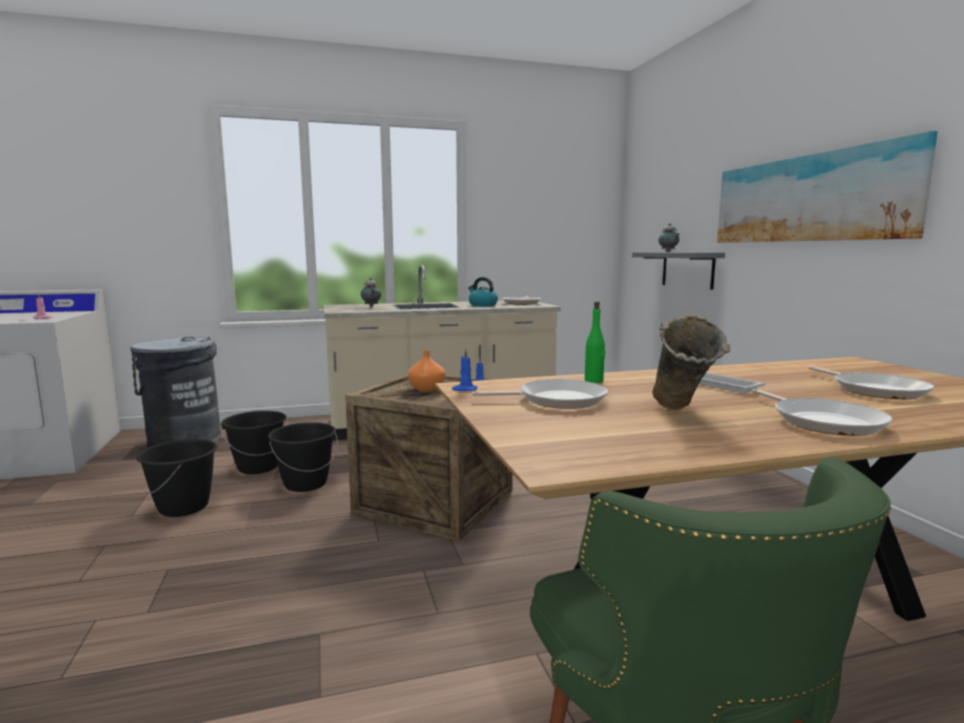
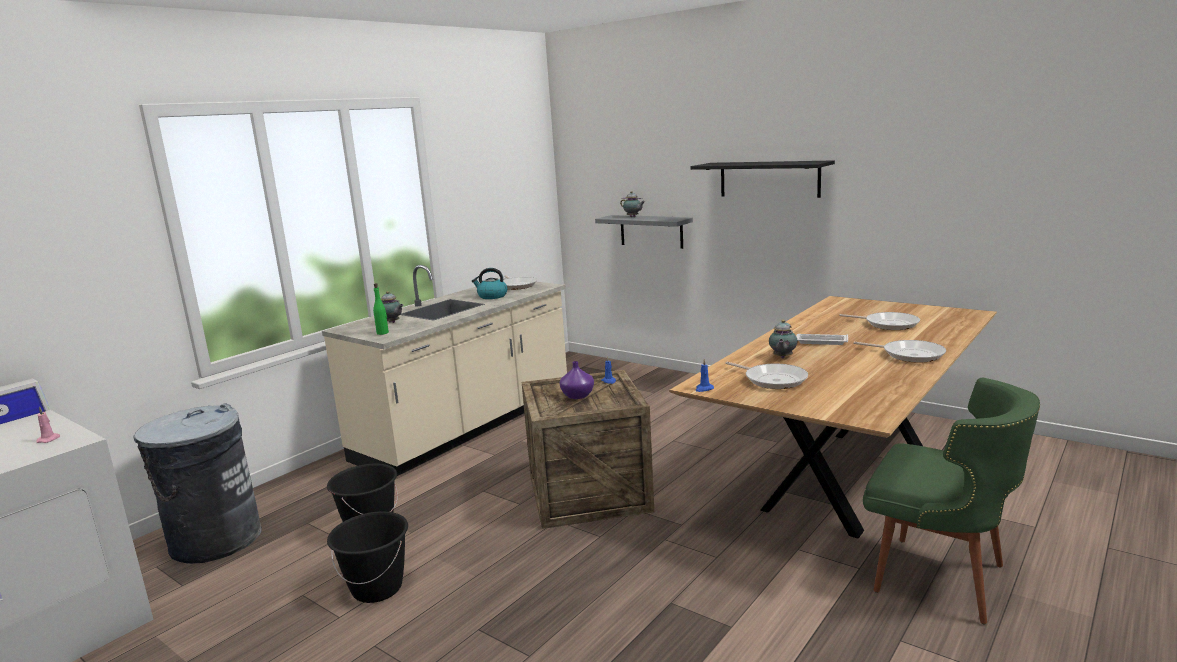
camera: 35 degrees left, 5 degrees up
black bucket [268,422,338,492] -> none
orange vase [408,350,446,391] -> purple vase [560,361,594,399]
frying pan [472,379,608,409] -> frying pan turned 90 degrees clockwise [725,362,808,389]
green bottle [585,302,605,383] -> green bottle moved to [373,283,389,335]
beige vase [652,315,730,410] -> none
picture [717,131,938,243] -> black shelf [690,160,835,198]
none -> teapot [769,320,798,358]

